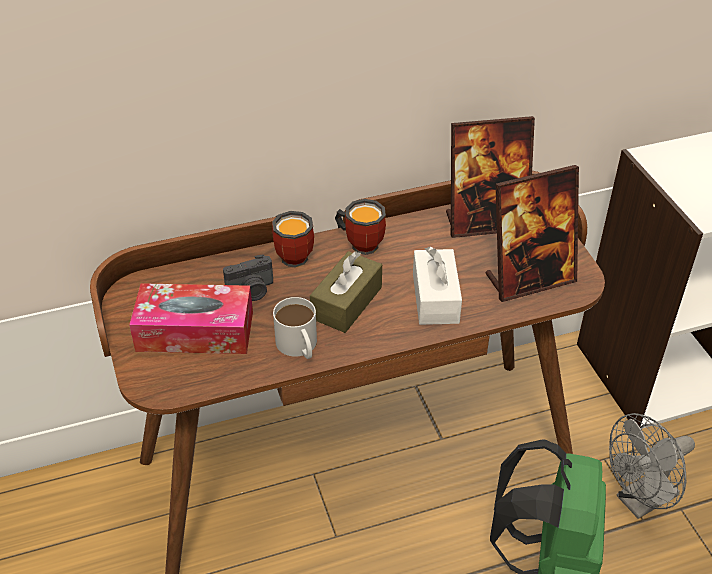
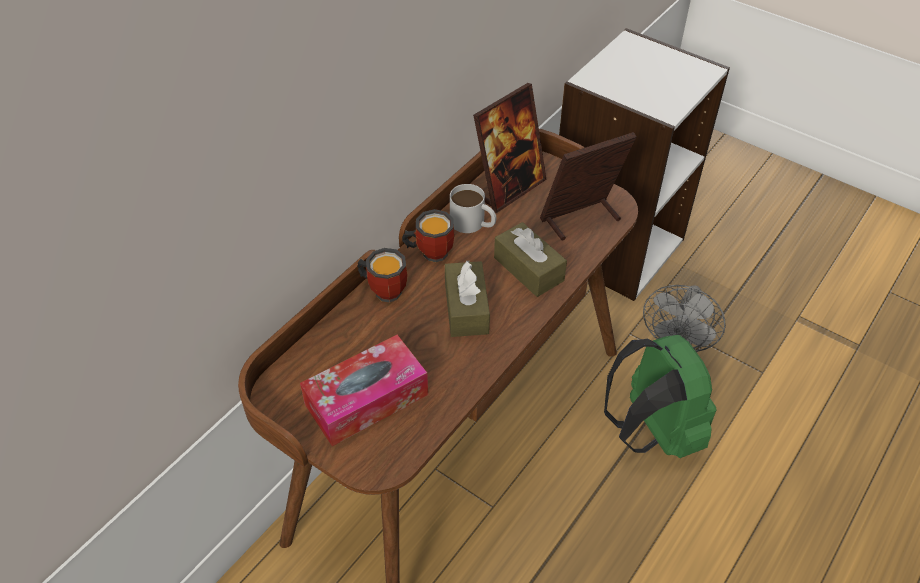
camera: 35 degrees left, 5 degrees up
camera [223,255,273,301] -> none
white mug [273,297,317,359] -> white mug moved to [450,184,496,233]
white tissue box [413,247,462,325] -> brown tissue box [494,222,567,297]
picture frame [486,165,579,302] -> picture frame turned 150 degrees counterclockwise [540,132,637,241]

